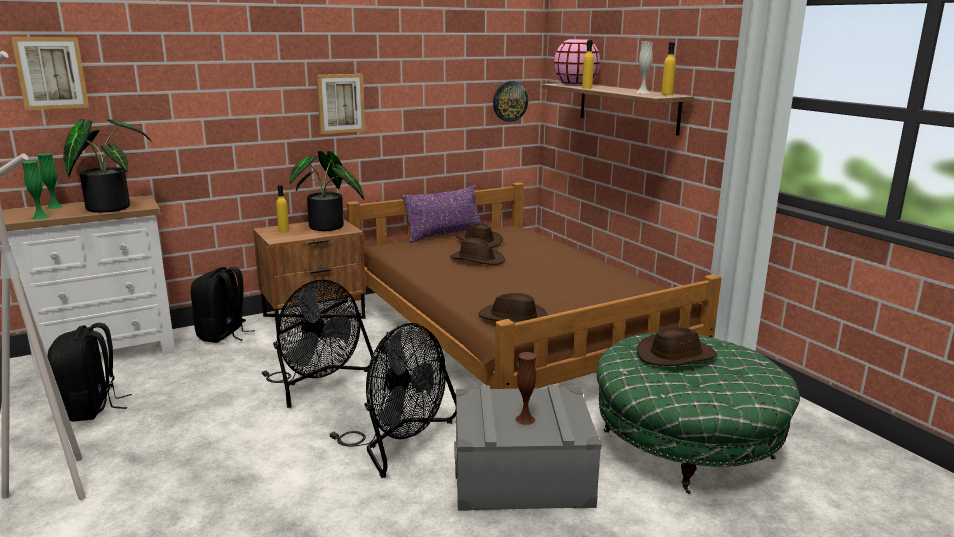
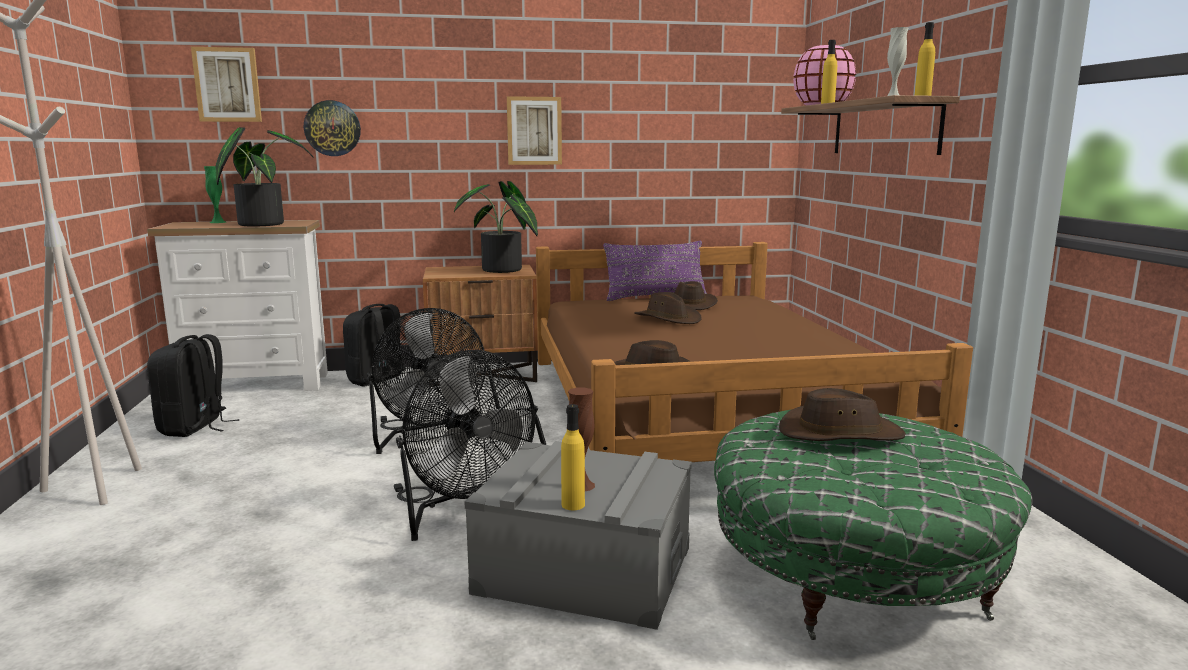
camera: 20 degrees right, 5 degrees down
green vase [22,161,50,220] -> none
yellow bottle [276,185,289,232] -> yellow bottle moved to [561,404,585,510]
wall clock [493,81,528,122] -> wall clock moved to [304,100,361,156]

